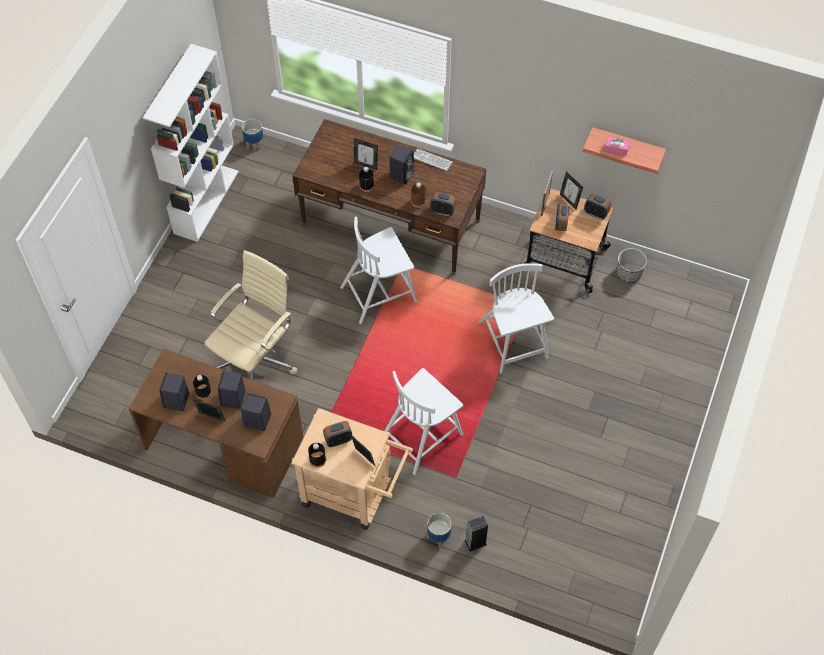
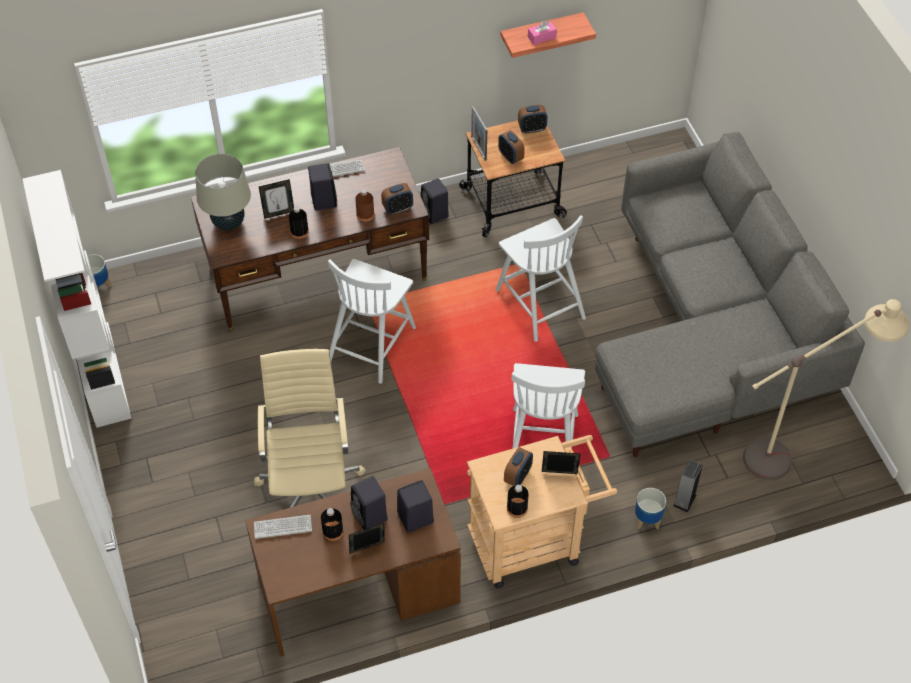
camera: 40 degrees left, 5 degrees down
black speaker [160,372,189,411] -> black speaker moved to [421,178,449,224]
white chair [478,263,554,373] -> white chair turned 150 degrees counterclockwise [496,215,586,342]
picture frame [560,171,583,210] -> none
planter [616,248,647,283] -> none
none -> beige table lamp [195,154,251,231]
none -> keyboard [254,515,312,539]
none -> grey sofa [595,132,865,457]
none -> beige floor lamp [743,299,909,480]

